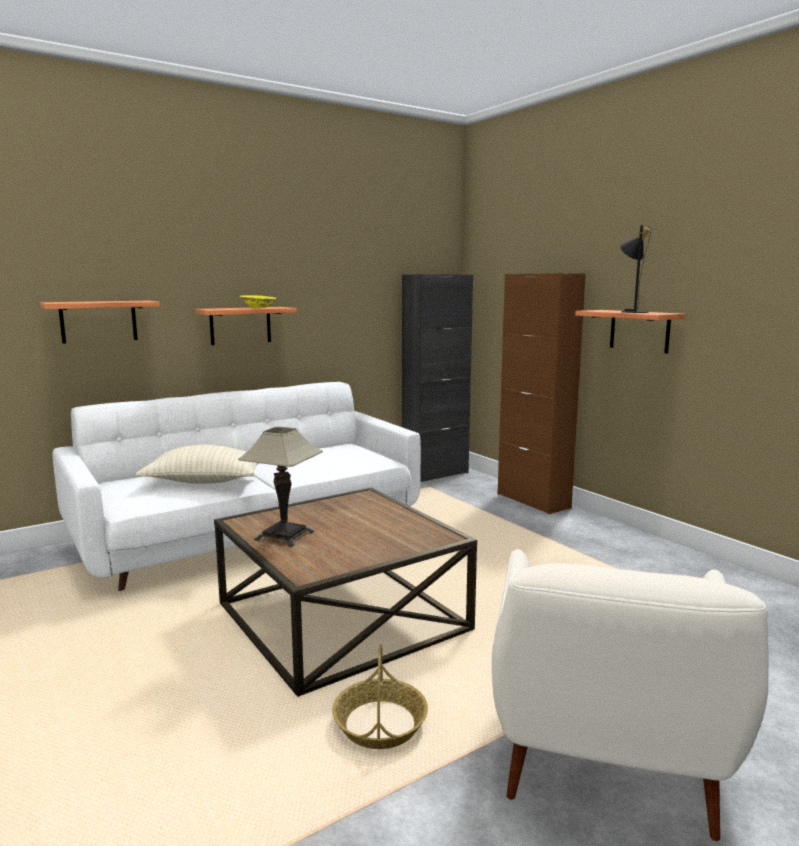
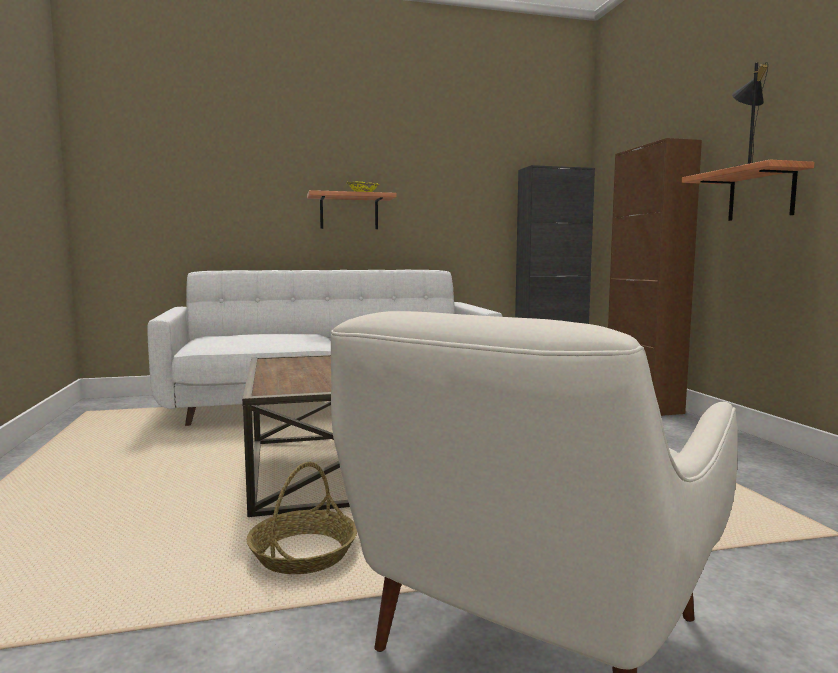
camera: 20 degrees right, 5 degrees down
shelf [40,301,160,344] -> none
beige pillow [136,445,259,484] -> none
table lamp [238,427,323,547] -> none

